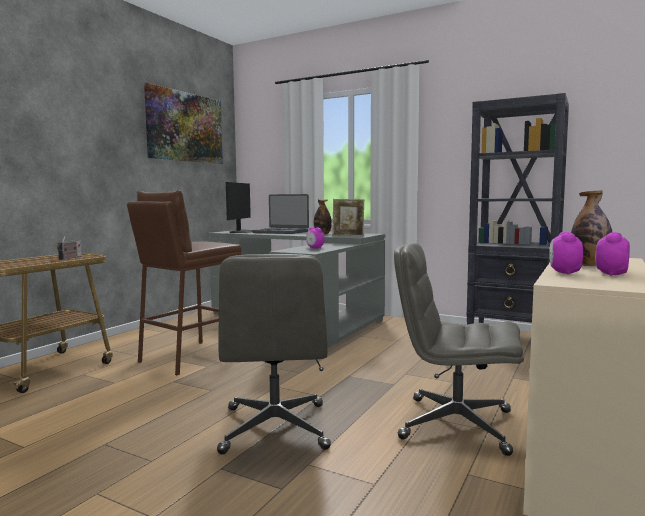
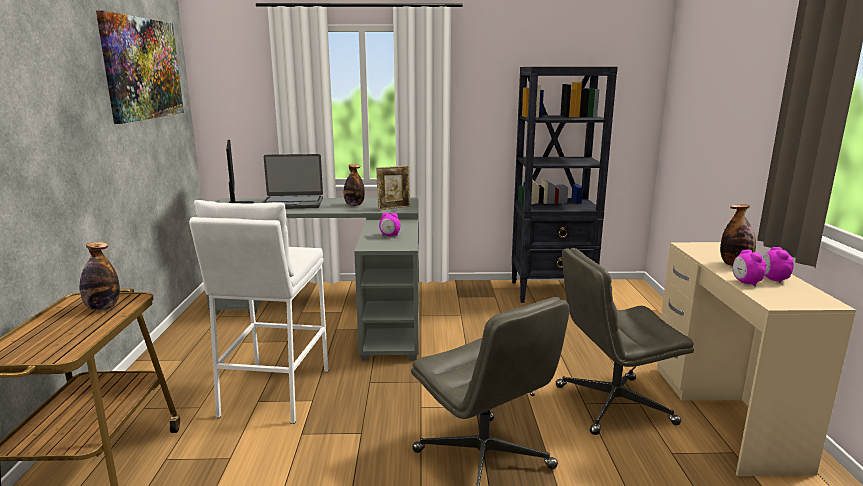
camera: 30 degrees left, 10 degrees up
radio [57,233,82,260] -> bottle [80,242,120,310]
brown stool [127,190,242,375] -> white stool [189,200,328,424]

